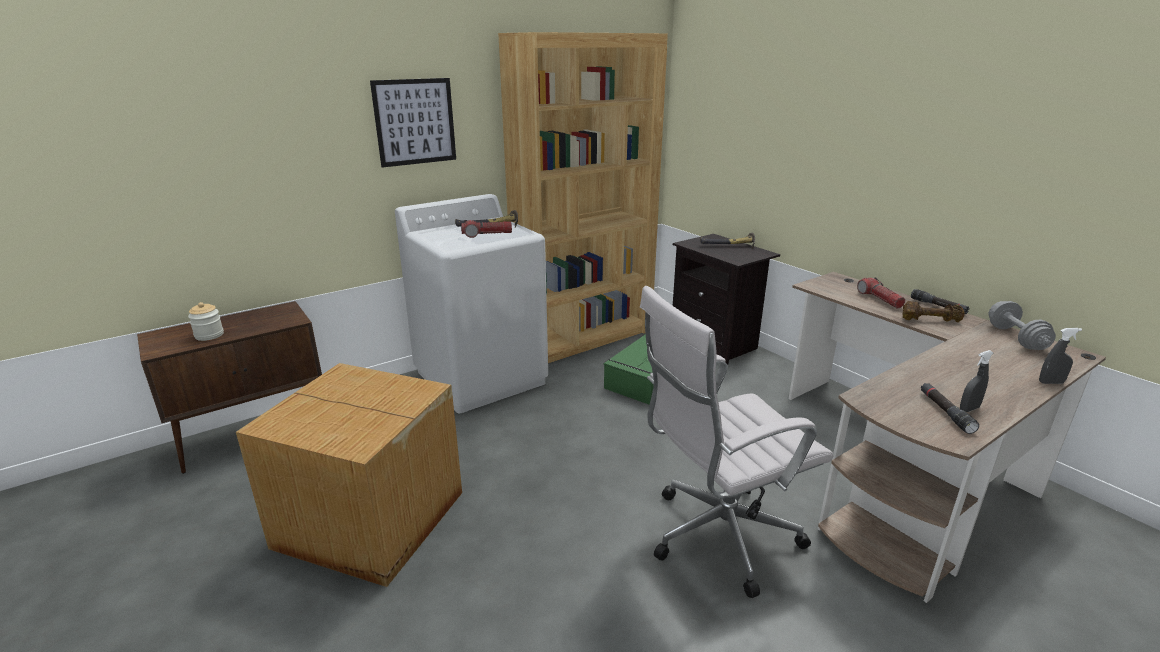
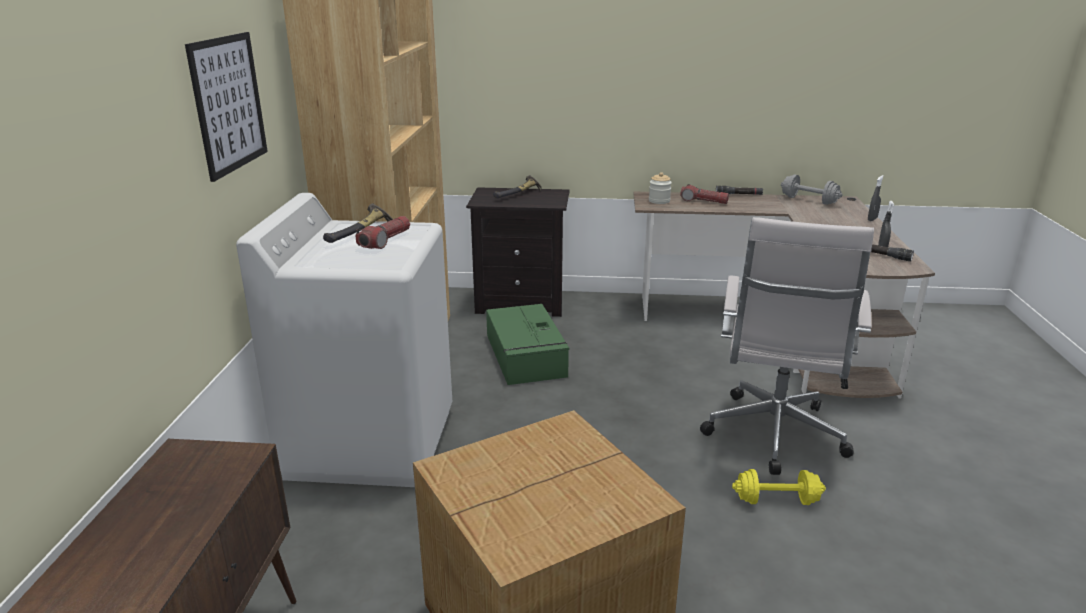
camera: 50 degrees left, 0 degrees up
jar [188,302,224,341] -> jar moved to [649,172,672,204]
brown dumbbell [902,301,965,322] -> none
none -> yellow dumbbell [732,469,826,505]

